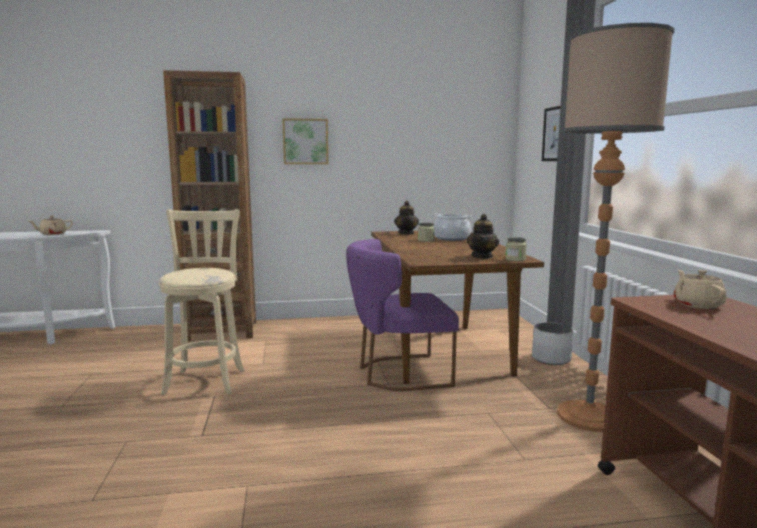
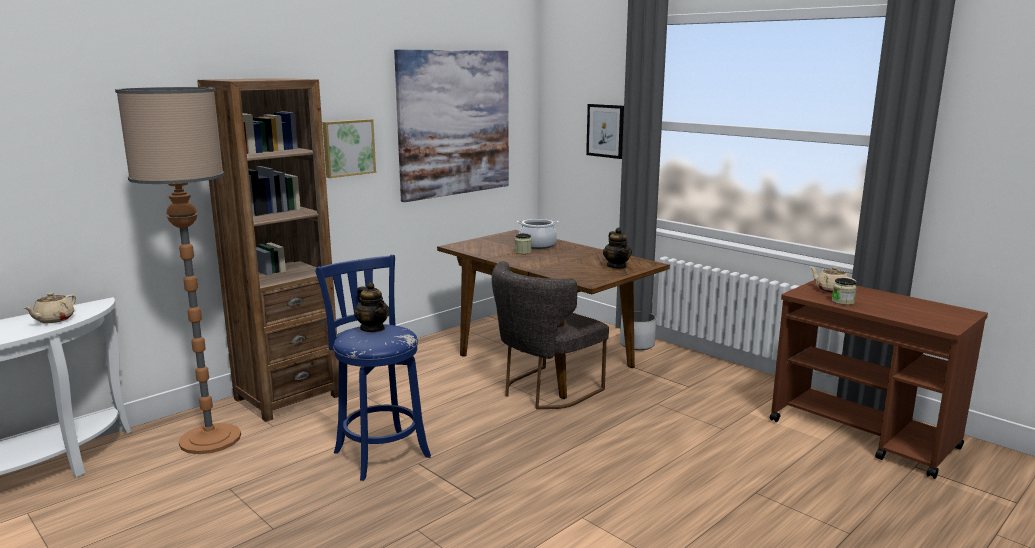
camera: 35 degrees left, 5 degrees up
beige stool [159,209,244,395] -> blue stool [316,255,431,481]
purple chair [346,239,459,391] -> grey chair [492,261,609,409]
teapot [394,201,419,235] -> teapot moved to [354,282,389,332]
jar [505,237,527,261] -> jar moved to [832,278,857,305]
floor lamp [557,23,675,432] -> floor lamp moved to [115,87,241,454]
none -> picture [394,50,509,202]

